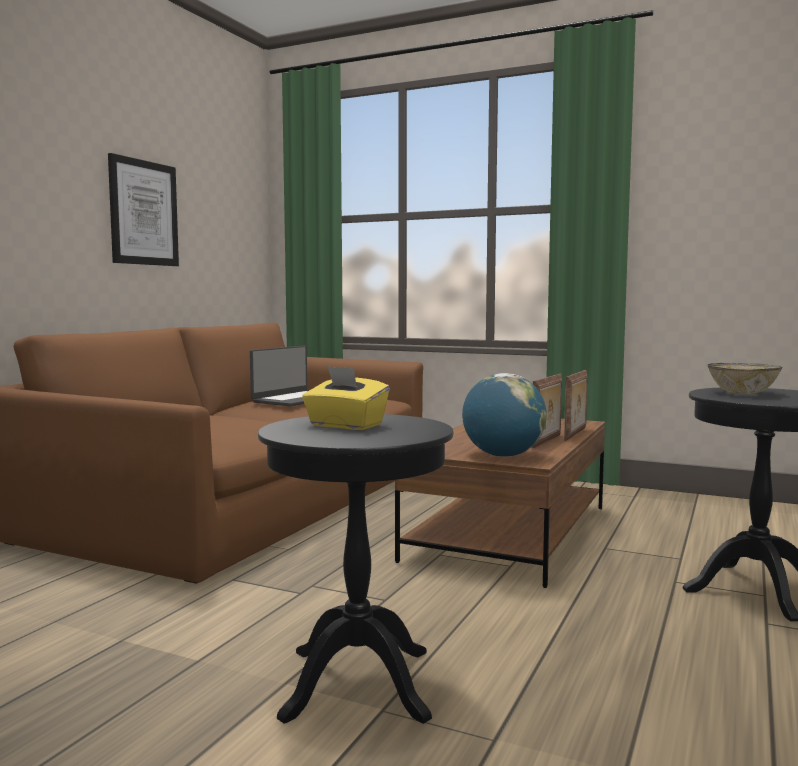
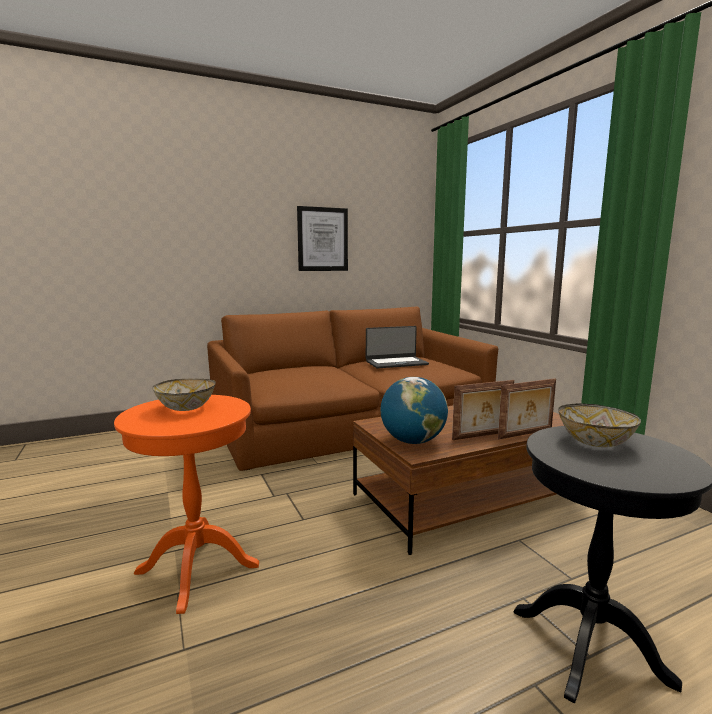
camera: 40 degrees right, 5 degrees up
black side table [258,414,453,724] -> orange side table [114,395,259,614]
yellow tissue box [302,366,390,430] -> bowl [152,379,216,411]

